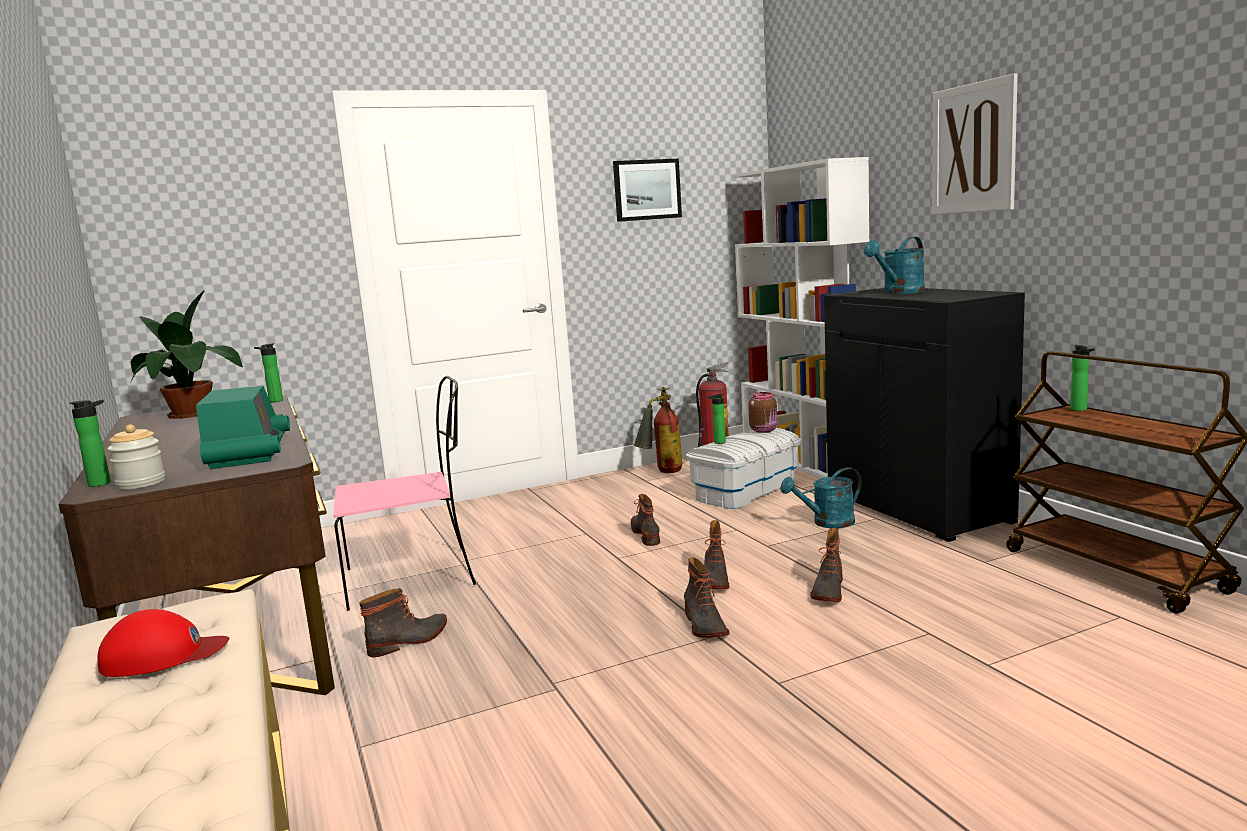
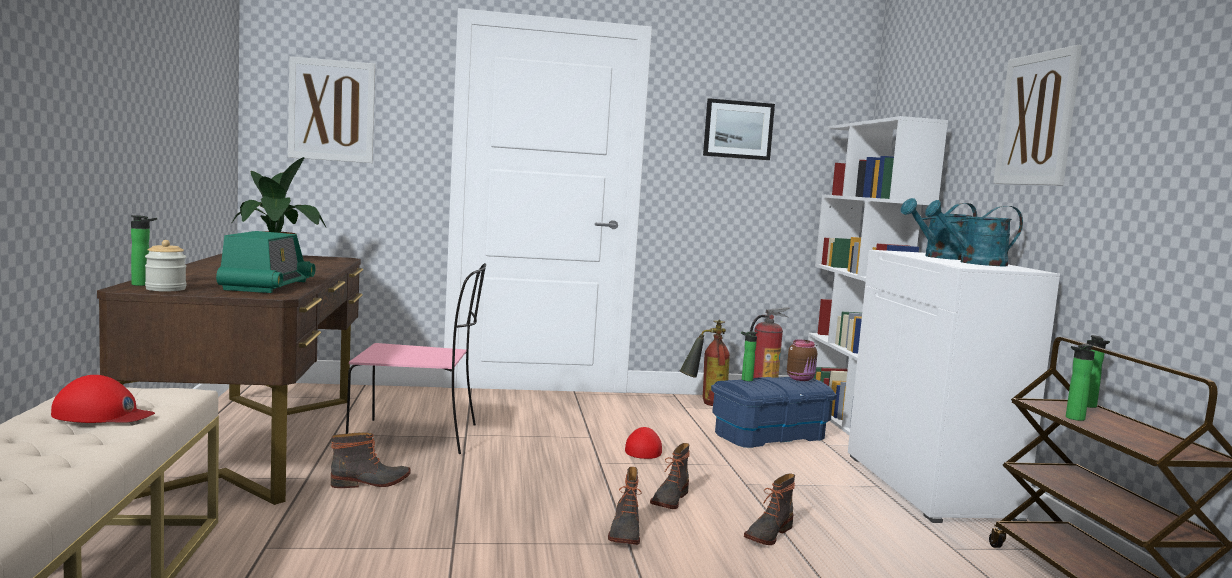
camera: 15 degrees right, 5 degrees down
bottle [254,343,283,402] -> bottle moved to [1066,344,1095,421]
boot [631,494,660,546] -> red cap [625,427,662,459]
white storage box [686,428,801,509] -> blue storage box [711,377,837,448]
turquoise watering can [780,467,861,528] -> turquoise watering can moved to [925,200,1023,266]
black cabinet [824,288,1025,542] -> white cabinet [848,250,1060,523]
none -> picture [288,56,375,163]

